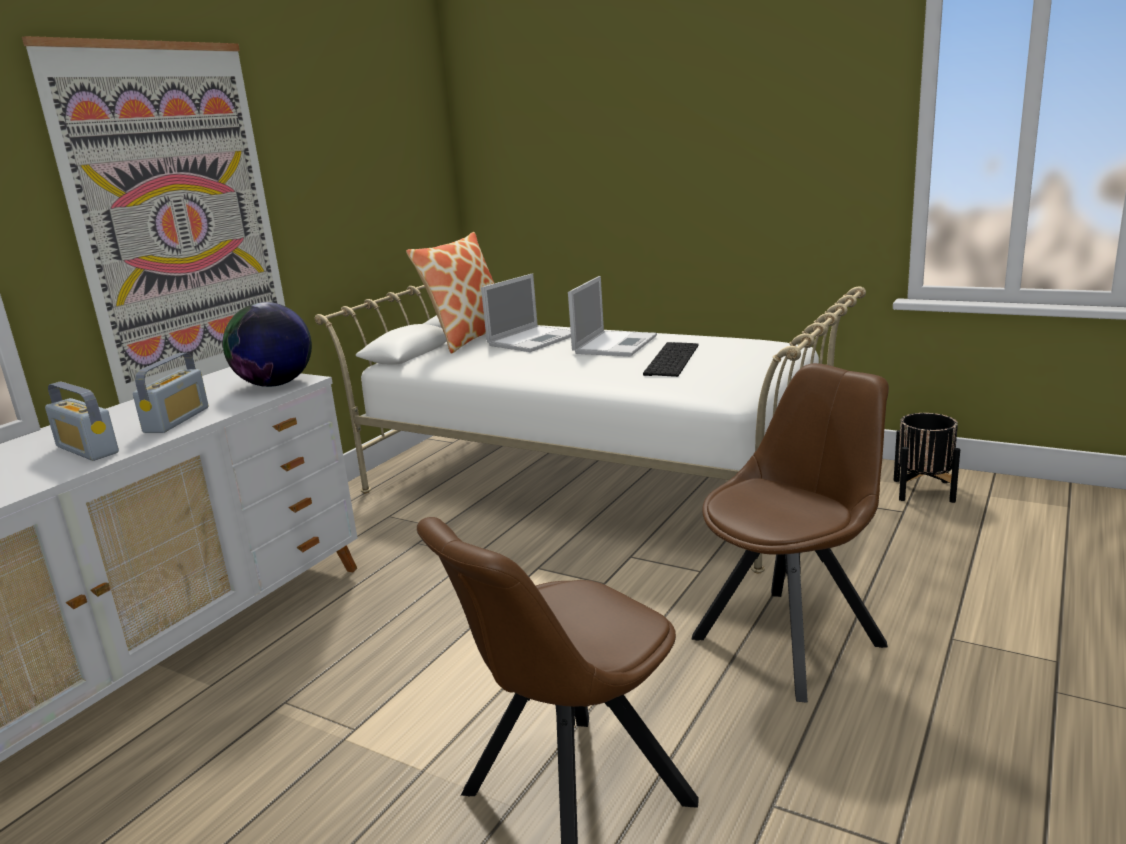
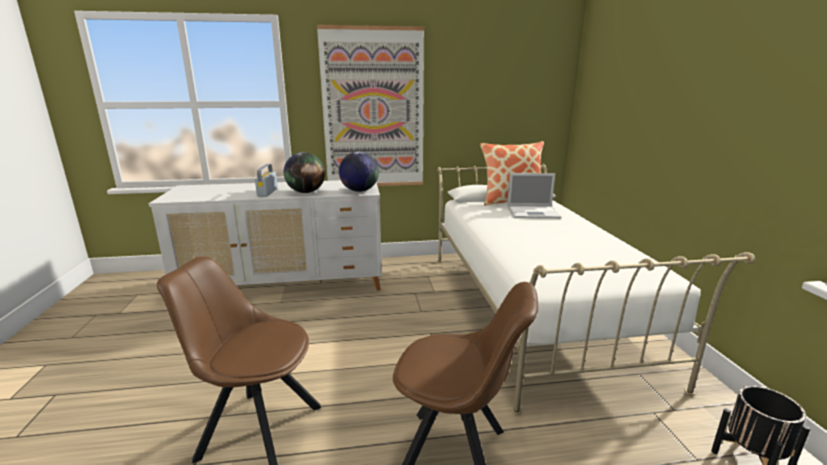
camera: 50 degrees right, 0 degrees up
radio [133,353,209,433] -> globe [284,152,325,193]
laptop [568,276,657,356] -> none
keyboard [643,342,699,377] -> none

